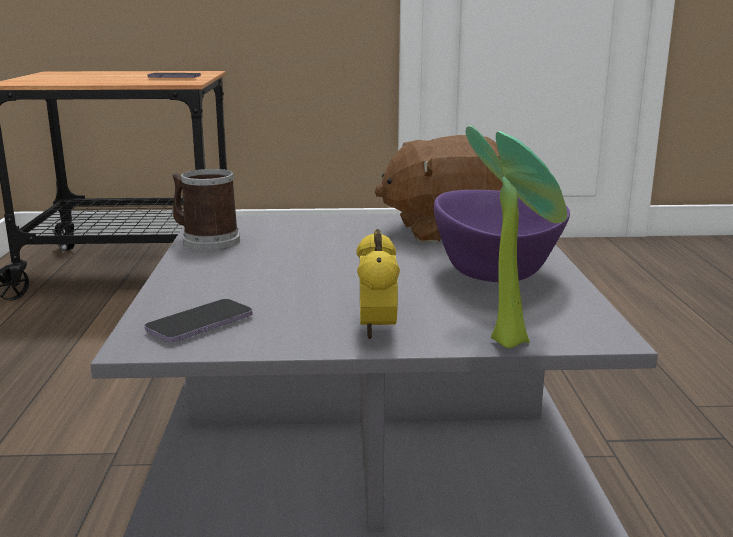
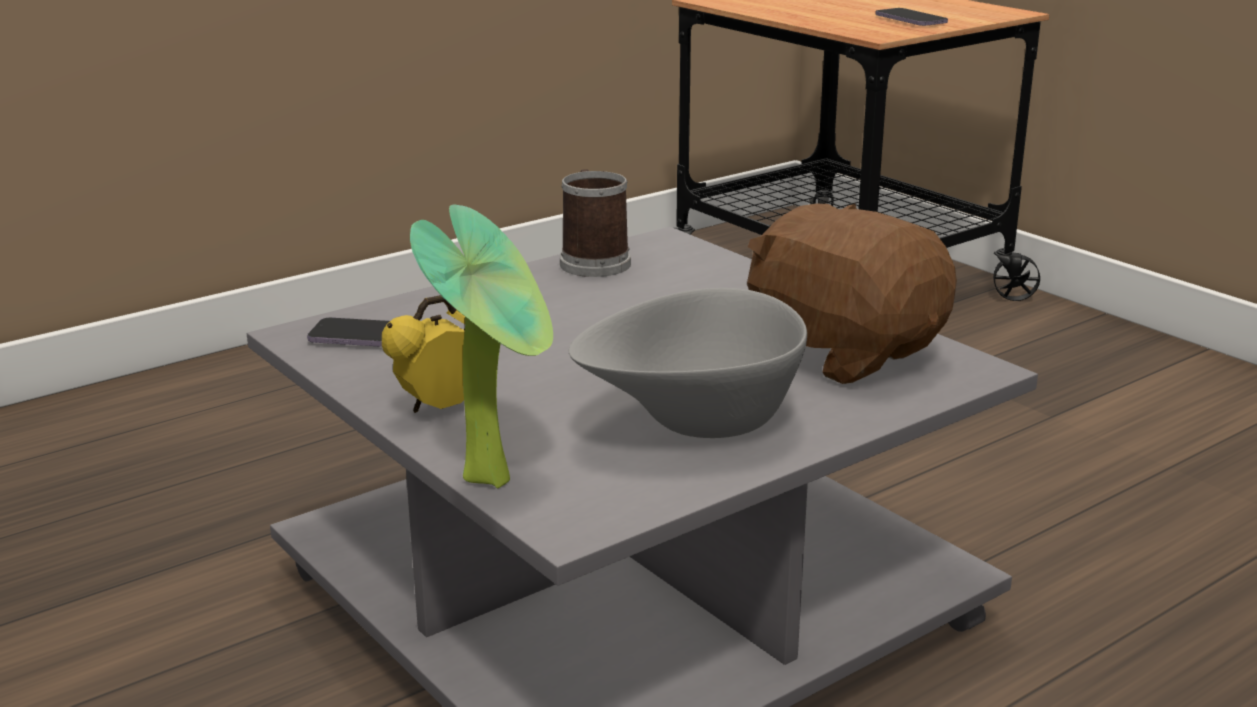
camera: 55 degrees right, 5 degrees up
purple bowl [434,190,570,282] -> grey bowl [569,288,807,438]

